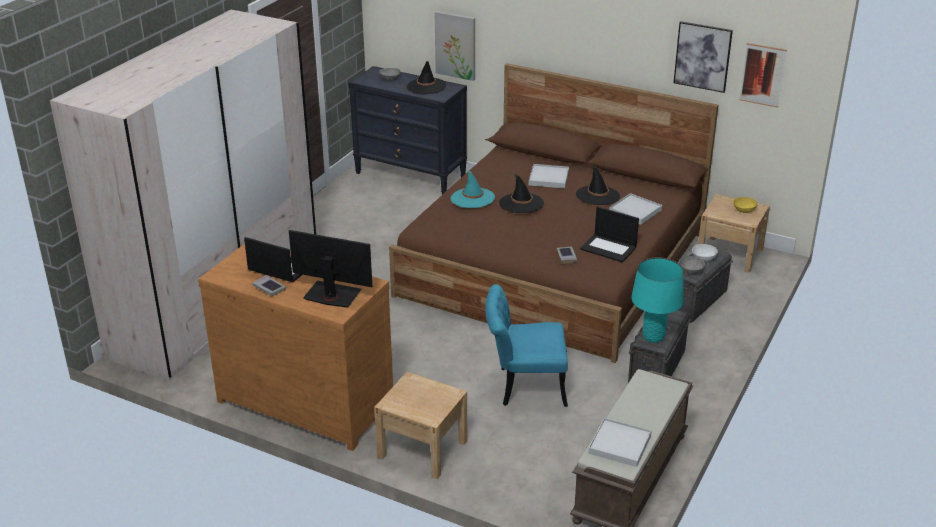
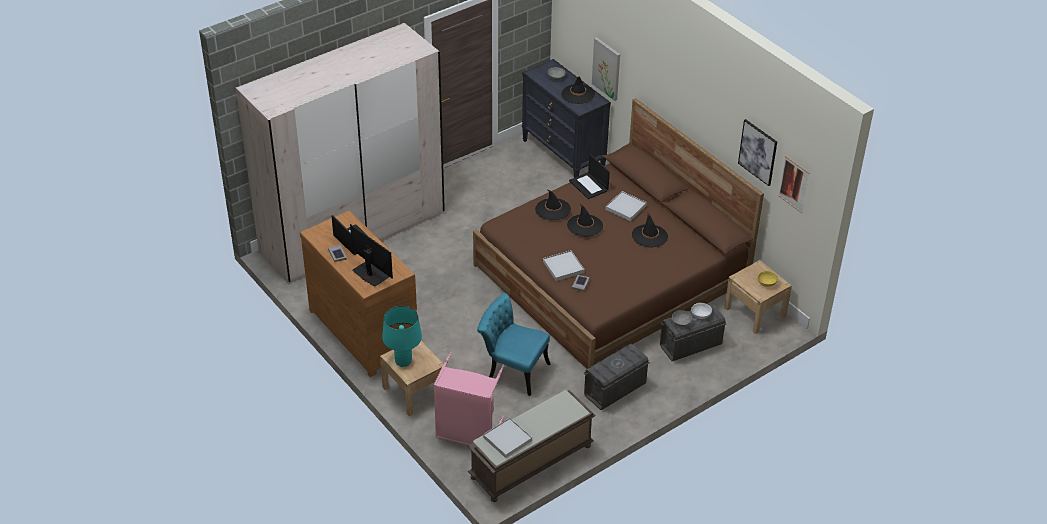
camera: 25 degrees right, 10 degrees up
turquoise hat [451,171,495,208] -> black hat [535,190,571,220]
laptop [580,206,639,262] -> laptop moved to [569,154,610,199]
white tray [609,193,662,225] -> white tray moved to [543,250,585,281]
turquoise table lamp [631,258,684,343] -> turquoise table lamp moved to [382,306,422,367]
none -> pink laundry basket [434,352,504,445]

